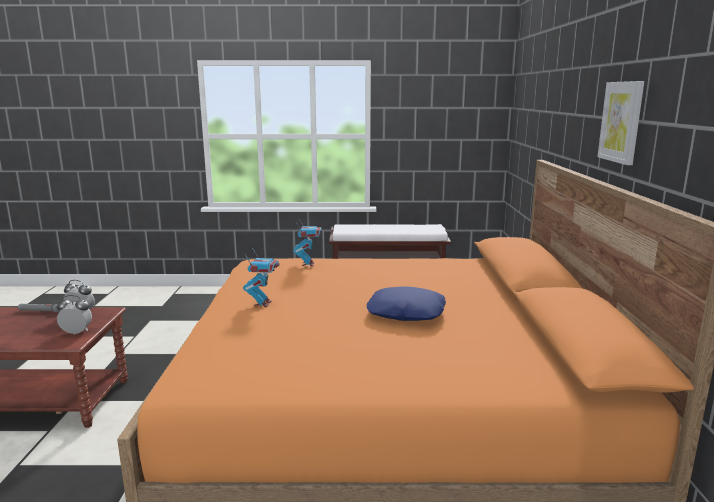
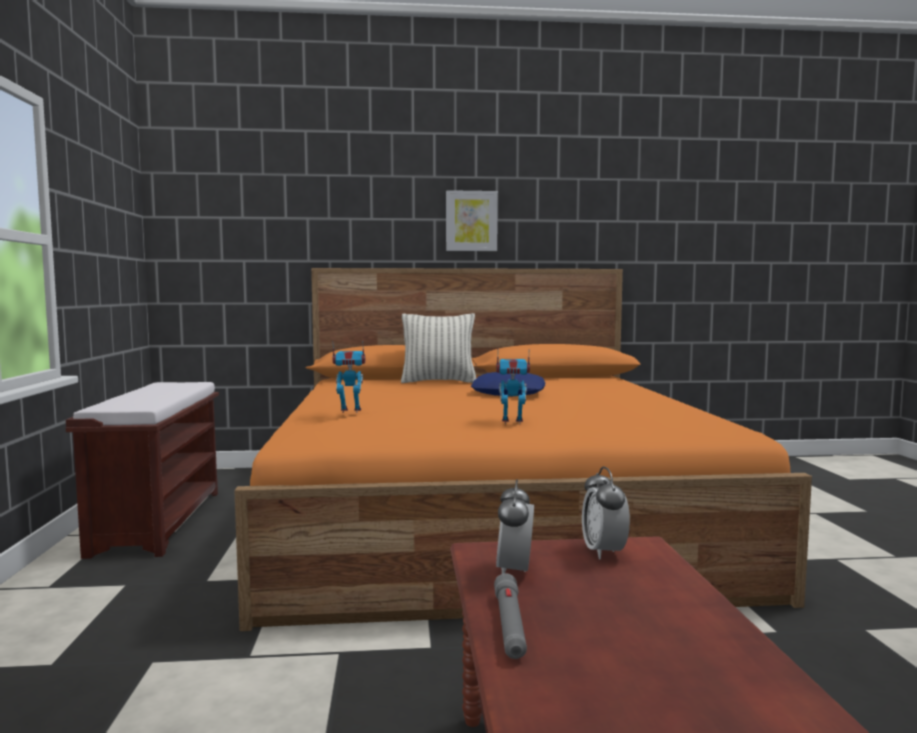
camera: 95 degrees left, 10 degrees down
none -> pillow [401,313,476,383]

